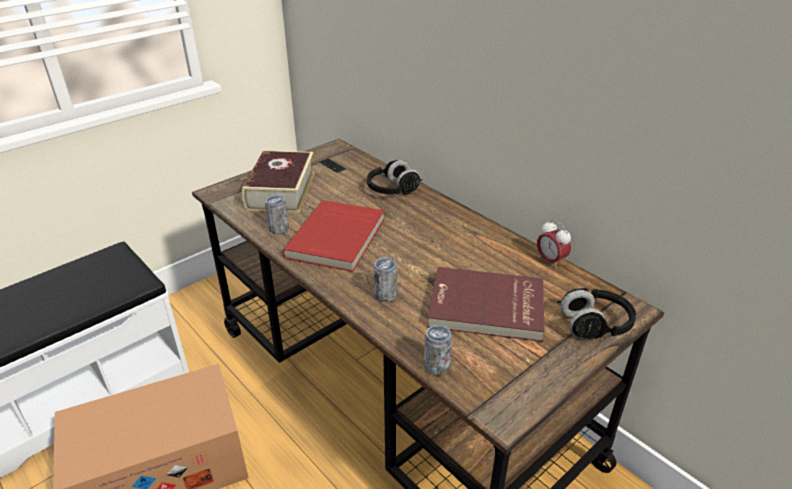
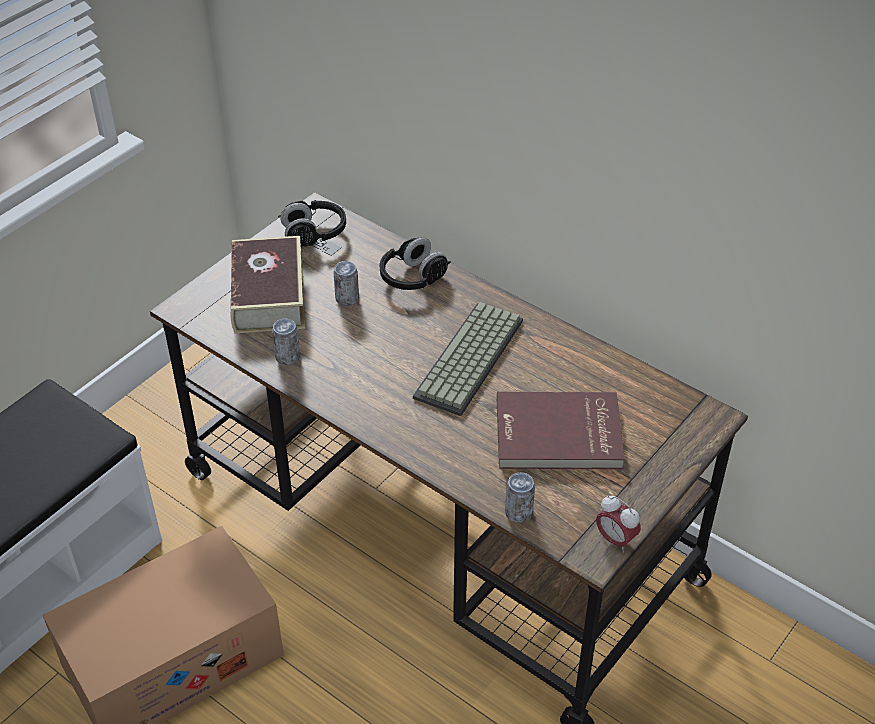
camera: 10 degrees left, 10 degrees up
red book [283,200,384,272] -> none
can [374,258,397,302] -> can moved to [333,261,359,306]
alarm clock [537,220,571,269] -> alarm clock moved to [596,495,641,553]
black headphones [557,288,636,339] -> black headphones moved to [278,200,346,247]
none -> keyboard [413,302,523,416]

